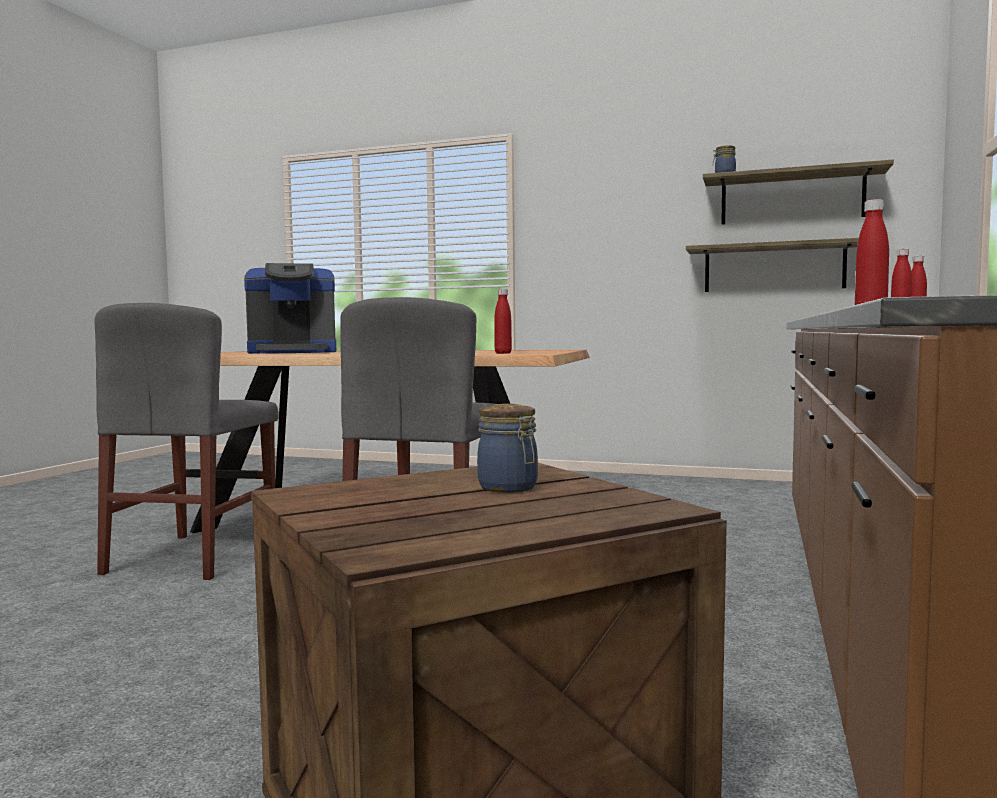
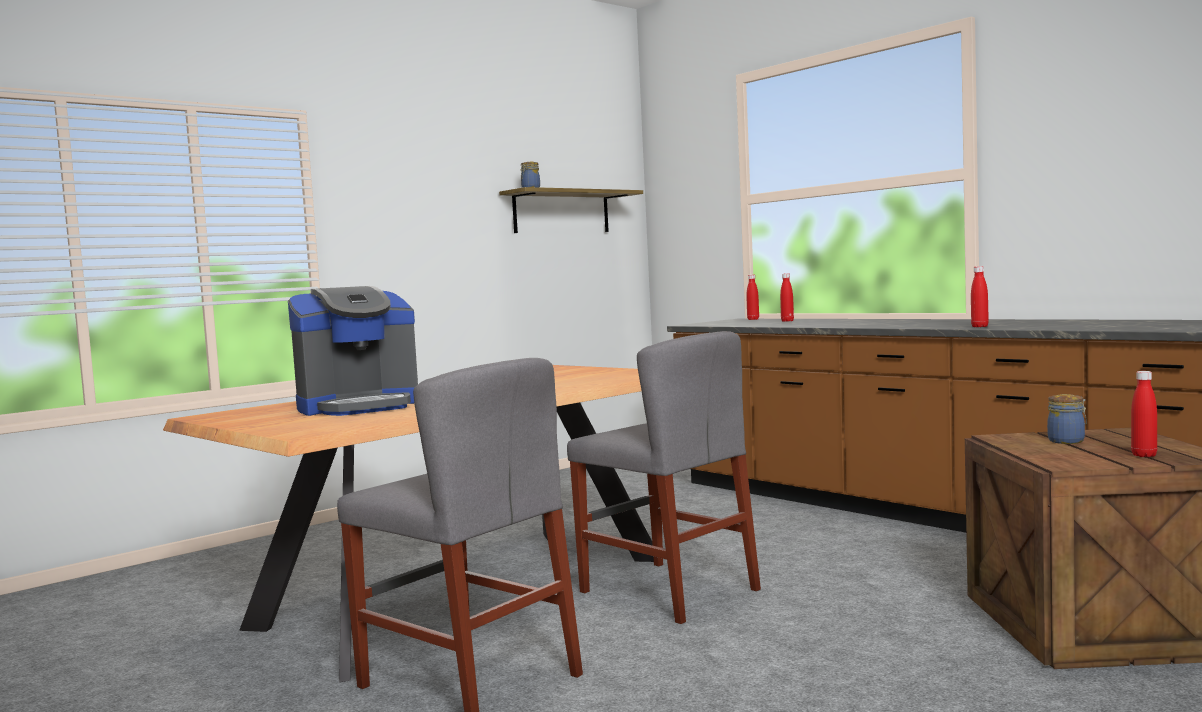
camera: 60 degrees left, 0 degrees up
coffee machine [244,263,336,354] -> coffee machine turned 45 degrees clockwise [288,286,418,416]
red bottle [494,289,512,354] -> red bottle moved to [1131,371,1157,457]
shelf [686,238,859,292] -> none

